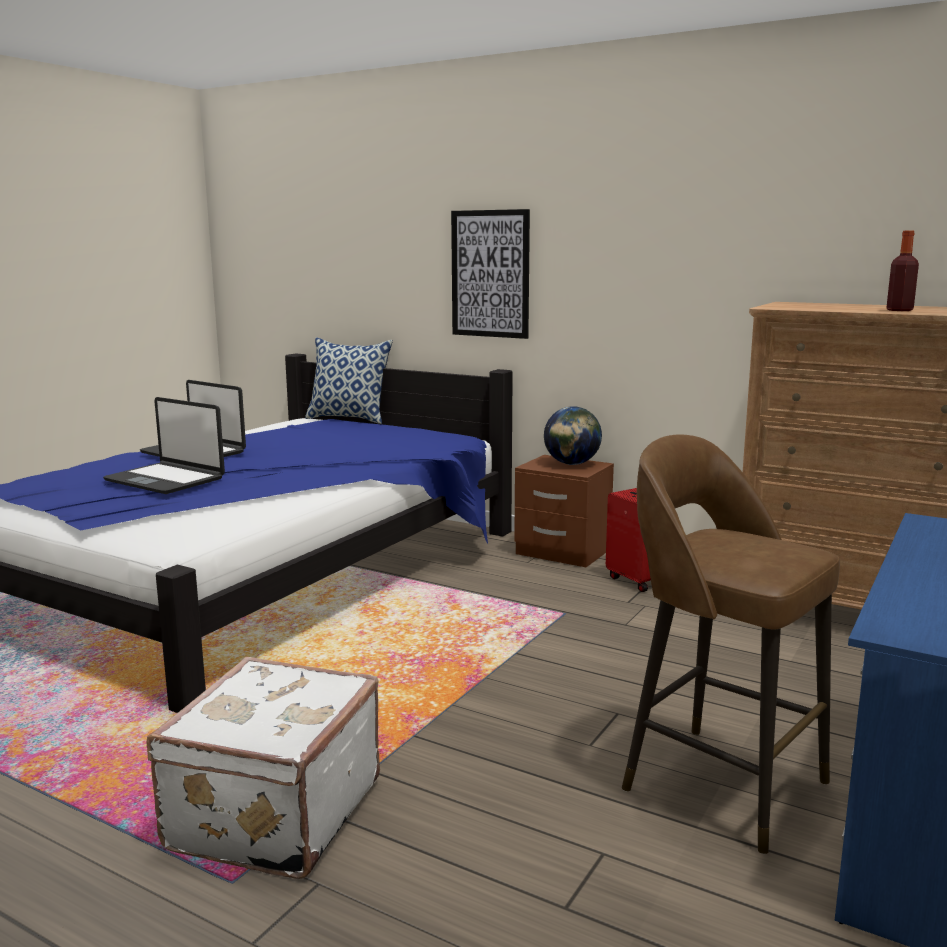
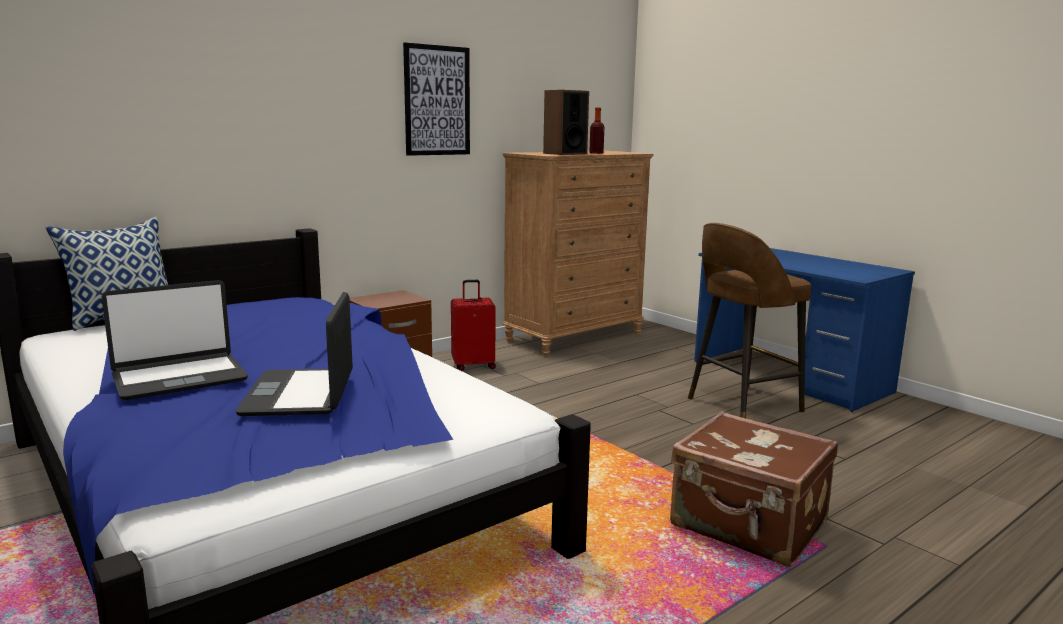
camera: 70 degrees left, 0 degrees up
laptop [103,397,225,494] -> laptop turned 120 degrees clockwise [235,292,353,416]
white suitcase [146,657,380,879] -> brown suitcase [670,412,838,567]
picture [451,209,530,339] -> picture moved to [403,43,470,156]
globe [544,406,602,465] -> none
none -> speaker [543,90,589,155]

